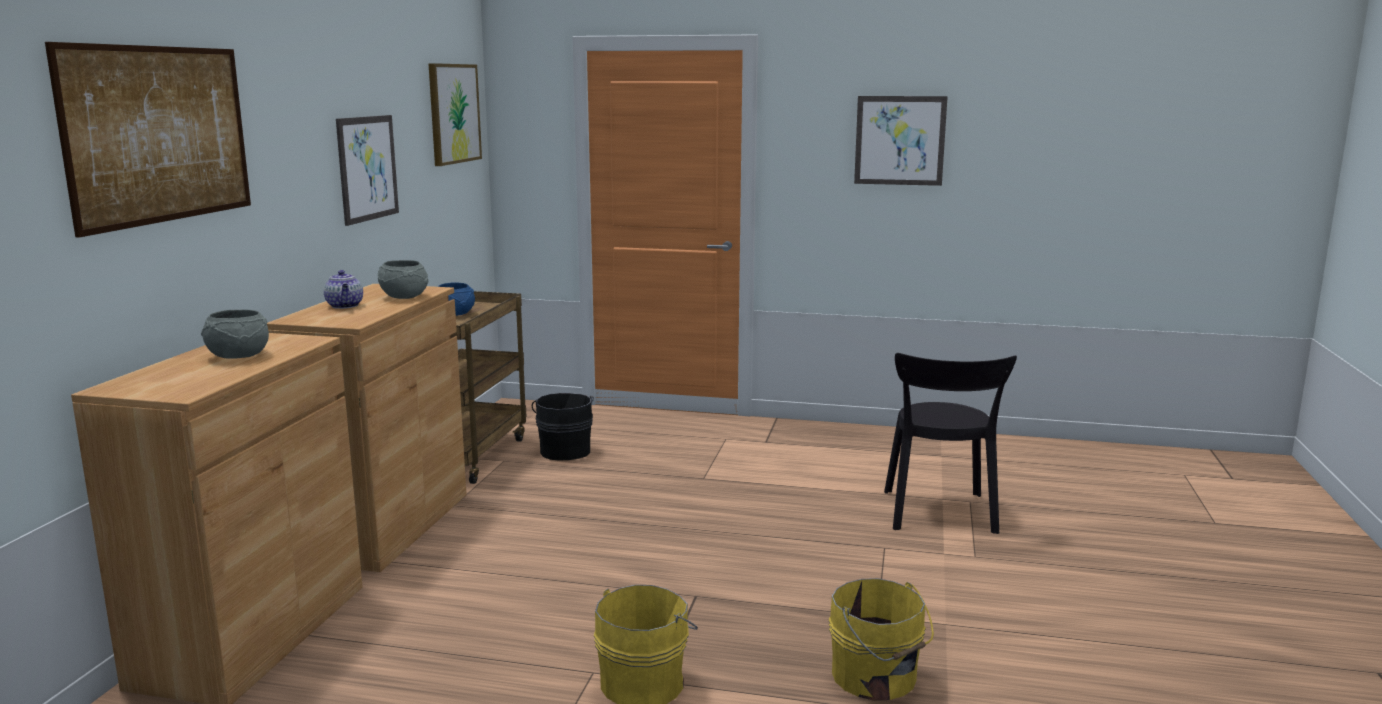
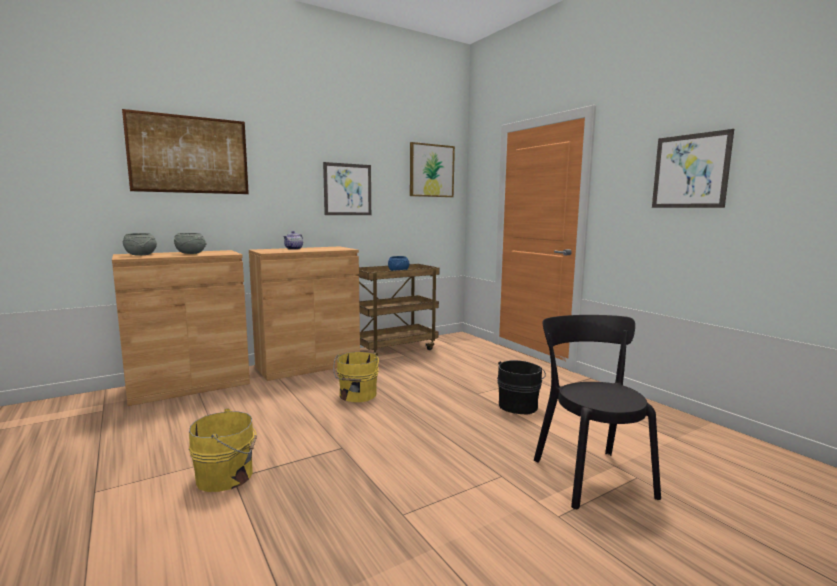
camera: 45 degrees right, 5 degrees down
grey bowl [378,260,428,299] -> grey bowl moved to [123,233,157,255]
black bucket [532,393,594,461] -> black bucket moved to [497,360,546,414]
yellow bucket [828,578,934,701] -> yellow bucket moved to [333,352,379,402]
black chair [884,353,1017,534] -> black chair turned 120 degrees clockwise [534,315,661,509]

